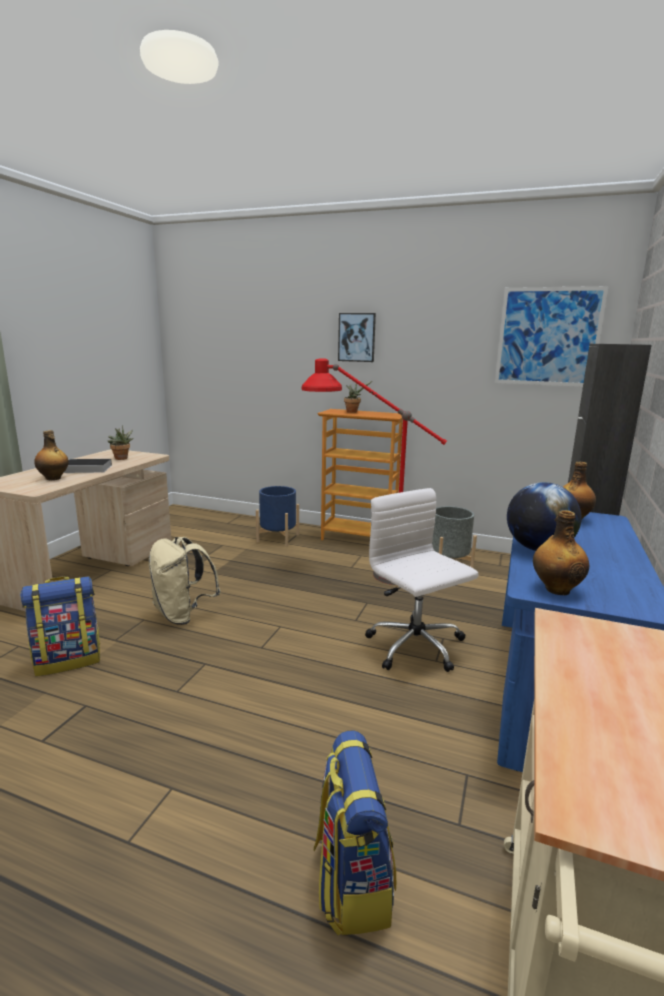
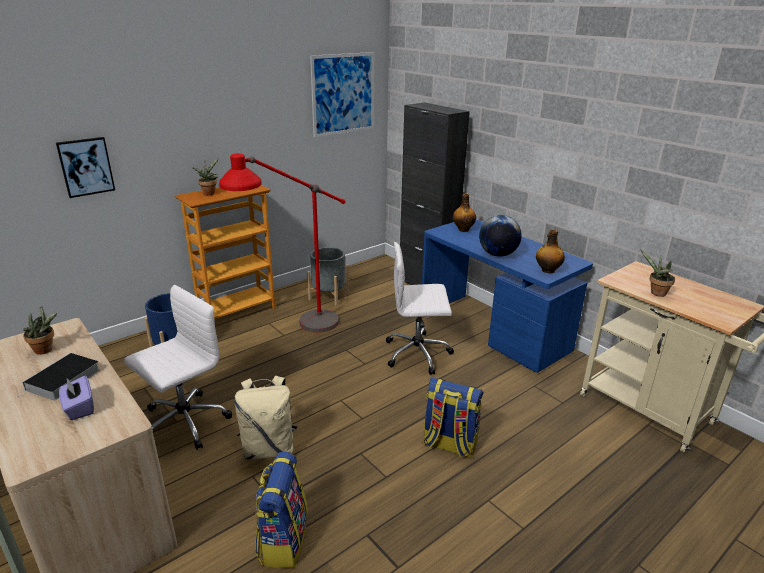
camera: 60 degrees left, 10 degrees up
bottle [34,430,69,480] -> purple tissue box [59,376,94,420]
backpack [313,730,396,936] -> backpack moved to [422,377,483,459]
picture [338,313,376,362] -> picture moved to [56,137,115,198]
none -> white office chair [124,285,232,450]
none -> potted plant [640,249,675,297]

